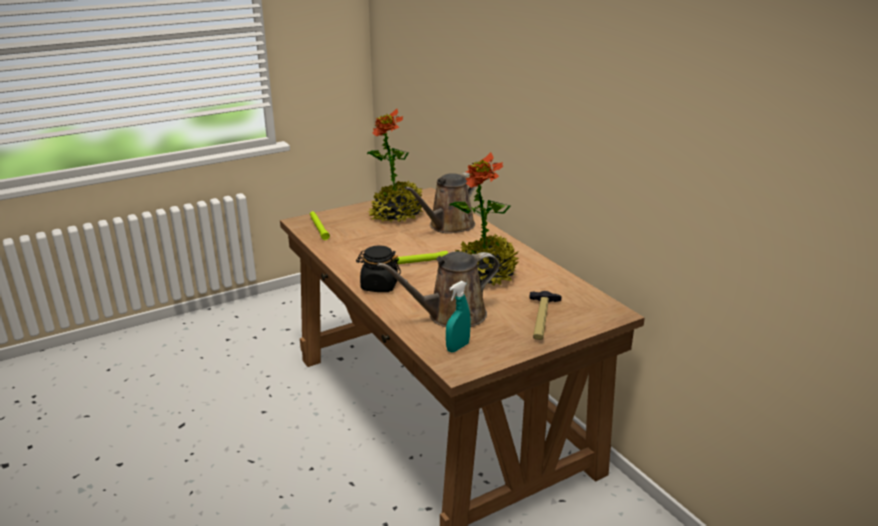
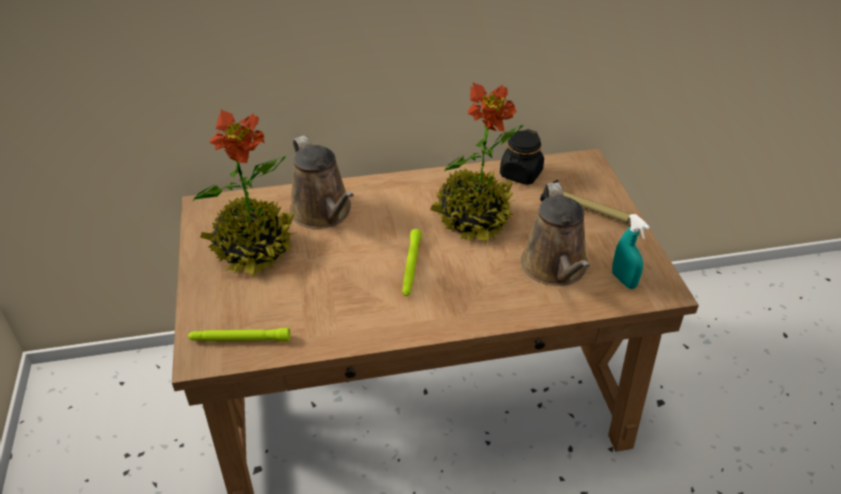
camera: 70 degrees left, 15 degrees up
black jar [356,245,401,292] -> black jar moved to [500,129,544,185]

